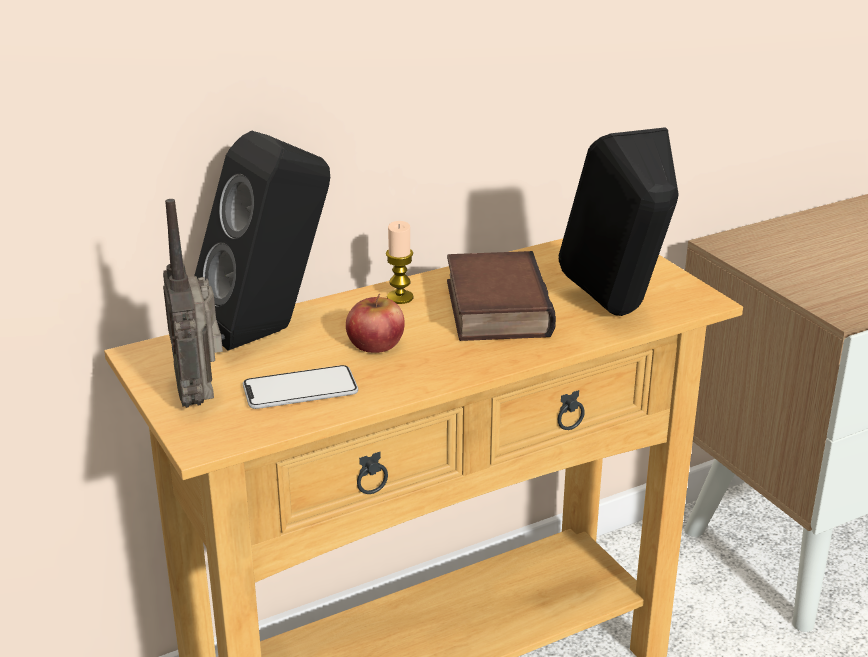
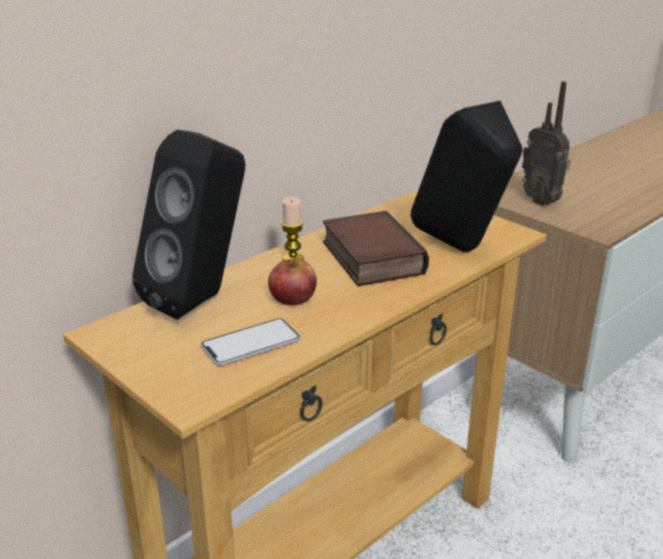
camera: 15 degrees left, 0 degrees up
radio [163,199,223,408] -> radio moved to [522,81,571,206]

